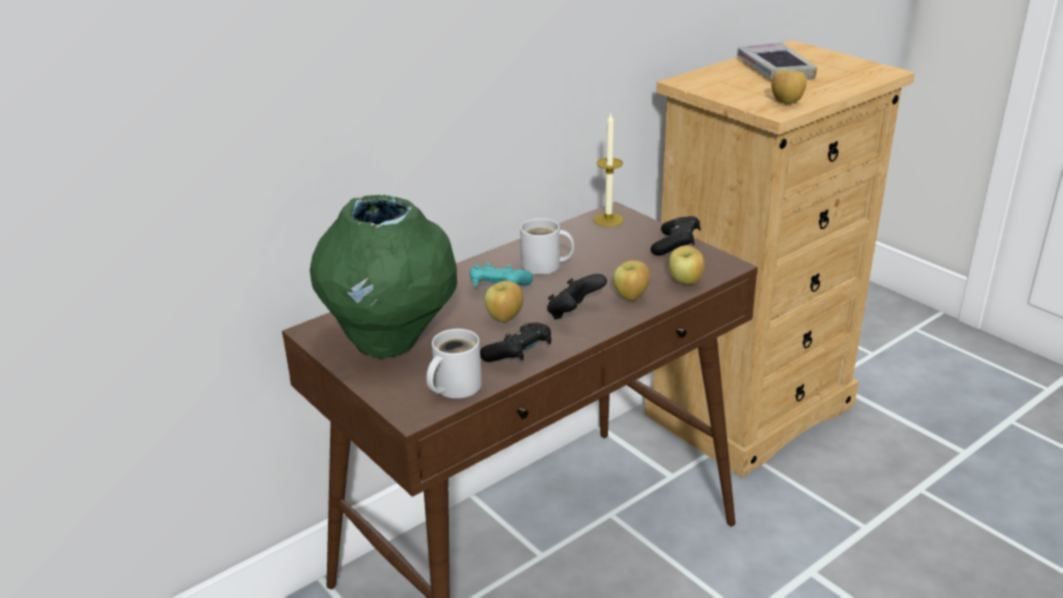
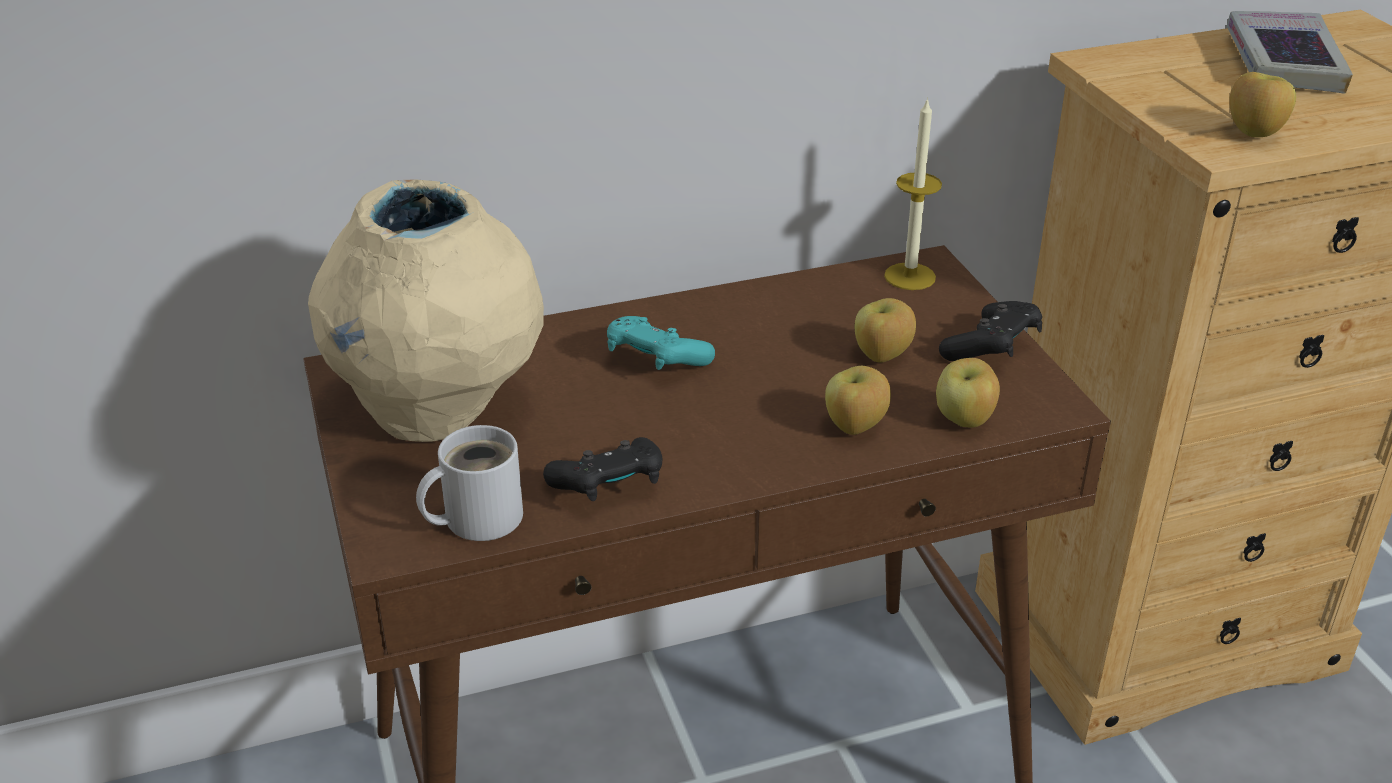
camera: 20 degrees right, 5 degrees up
green vase [310,195,457,358] -> beige vase [308,179,544,442]
apple [485,281,523,322] -> apple moved to [855,298,916,363]
white mug [520,218,574,275] -> none
black game controller [547,274,607,319] -> none

